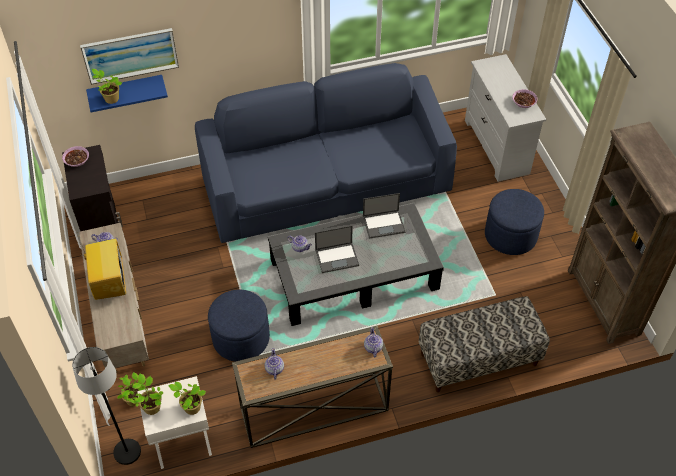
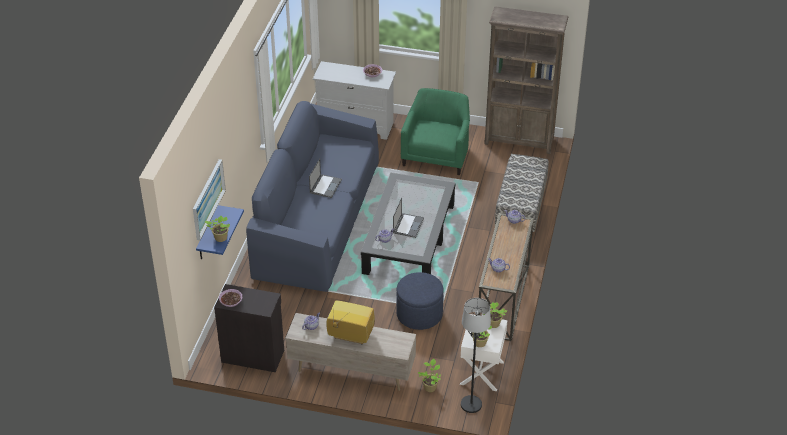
camera: 60 degrees left, 10 degrees down
laptop [363,193,406,239] -> laptop moved to [309,158,342,198]
blue ottoman [485,189,544,255] -> green armchair [401,88,470,175]

